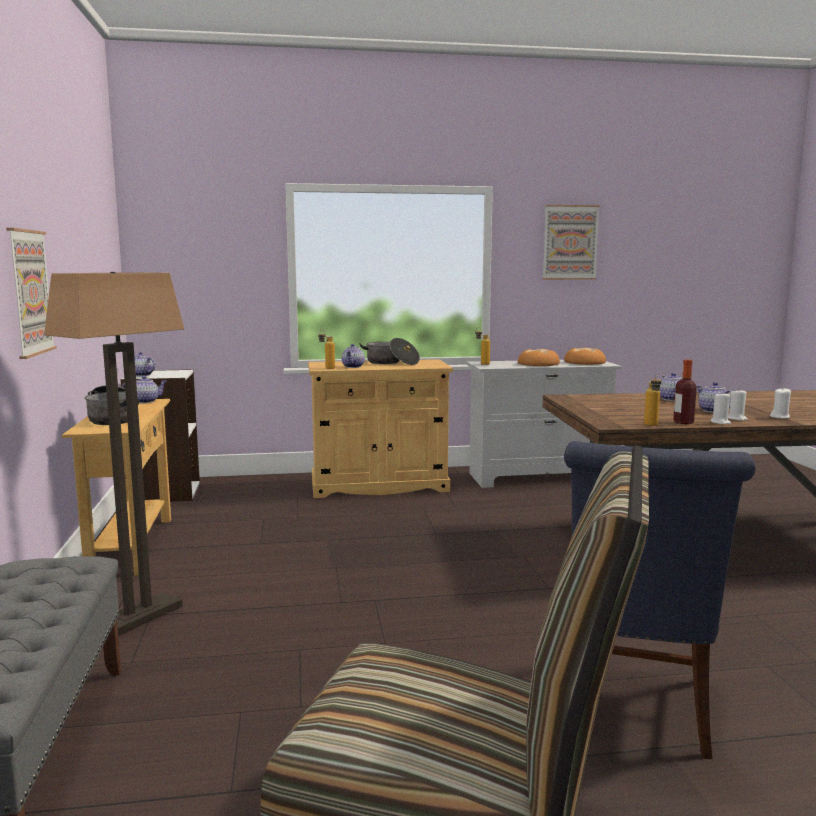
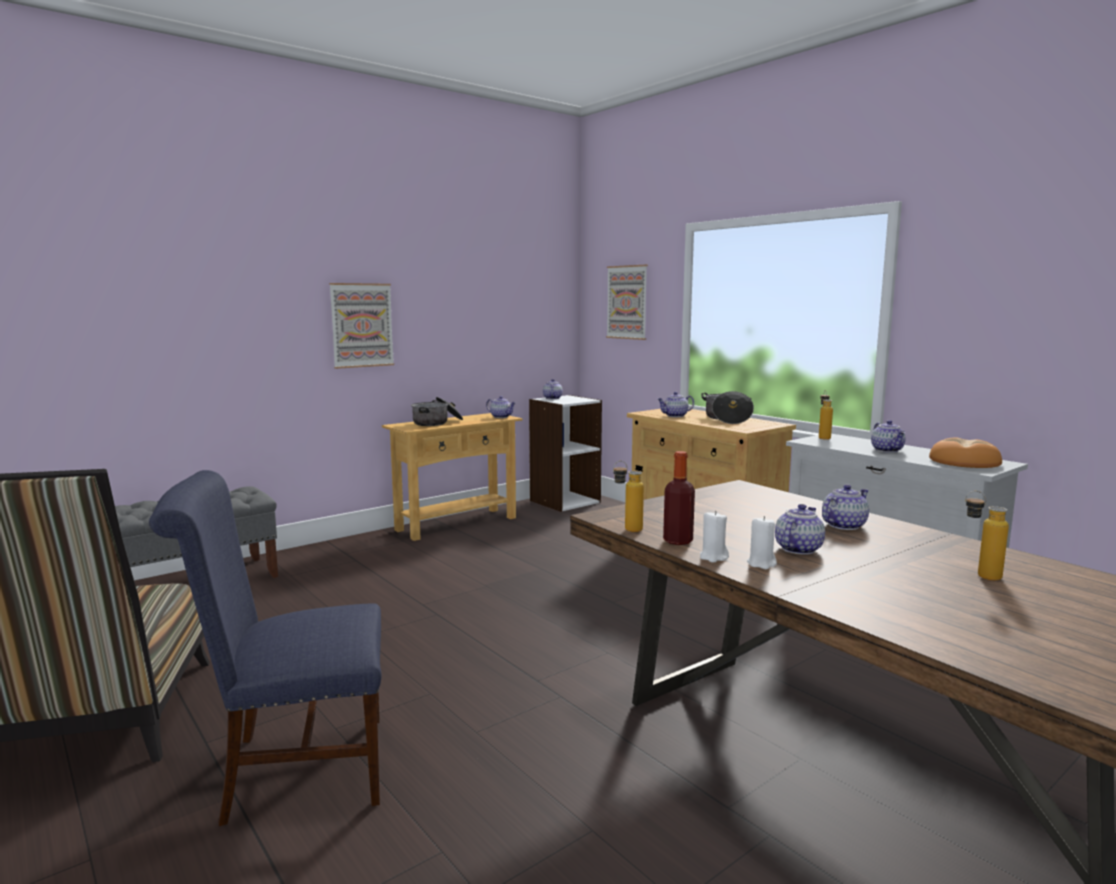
camera: 60 degrees right, 0 degrees up
floor lamp [44,272,184,636] -> none
bottle [318,330,335,369] -> bottle moved to [965,491,1009,581]
bread [518,349,560,366] -> teapot [871,420,905,453]
picture [543,205,600,280] -> picture moved to [606,265,648,340]
white candle [770,387,791,419] -> none

